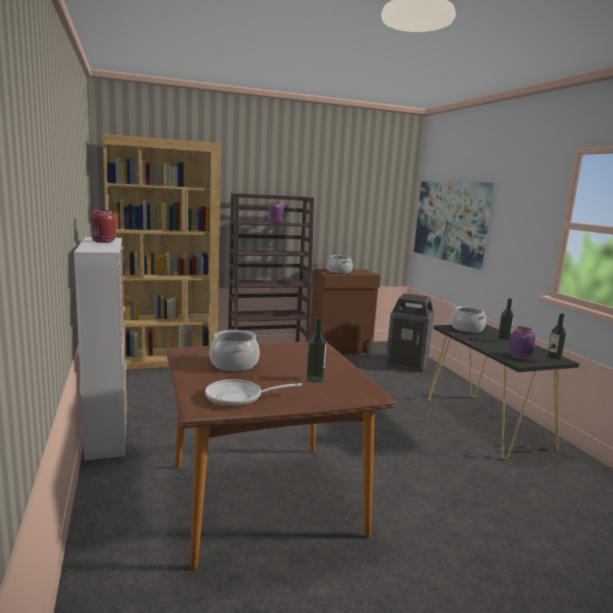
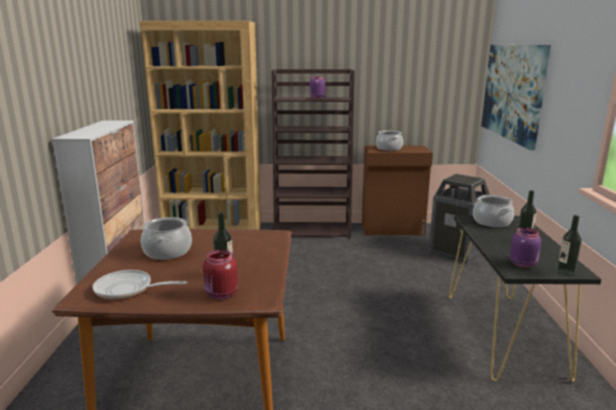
camera: 20 degrees right, 5 degrees up
red jar [90,210,116,243] -> red jar moved to [203,249,238,300]

